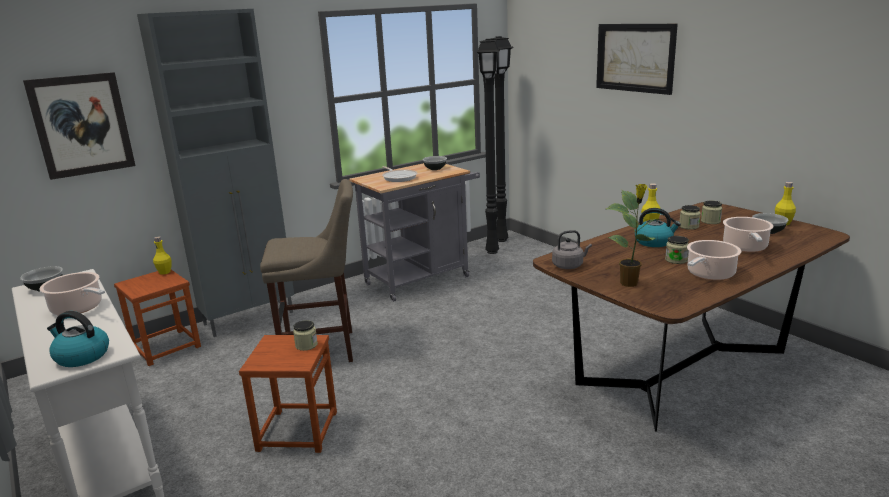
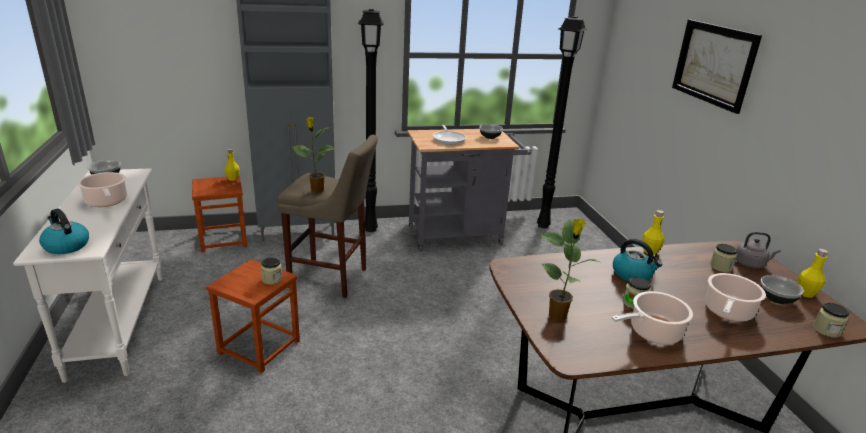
camera: 20 degrees right, 5 degrees up
picture [23,72,136,180] -> none
black floor lamp [491,36,514,242] -> black floor lamp moved to [358,9,384,232]
grey kettle [552,230,592,269] -> grey kettle moved to [736,232,781,268]
jar [680,205,701,230] -> jar moved to [813,303,849,338]
none -> potted plant [292,117,335,193]

